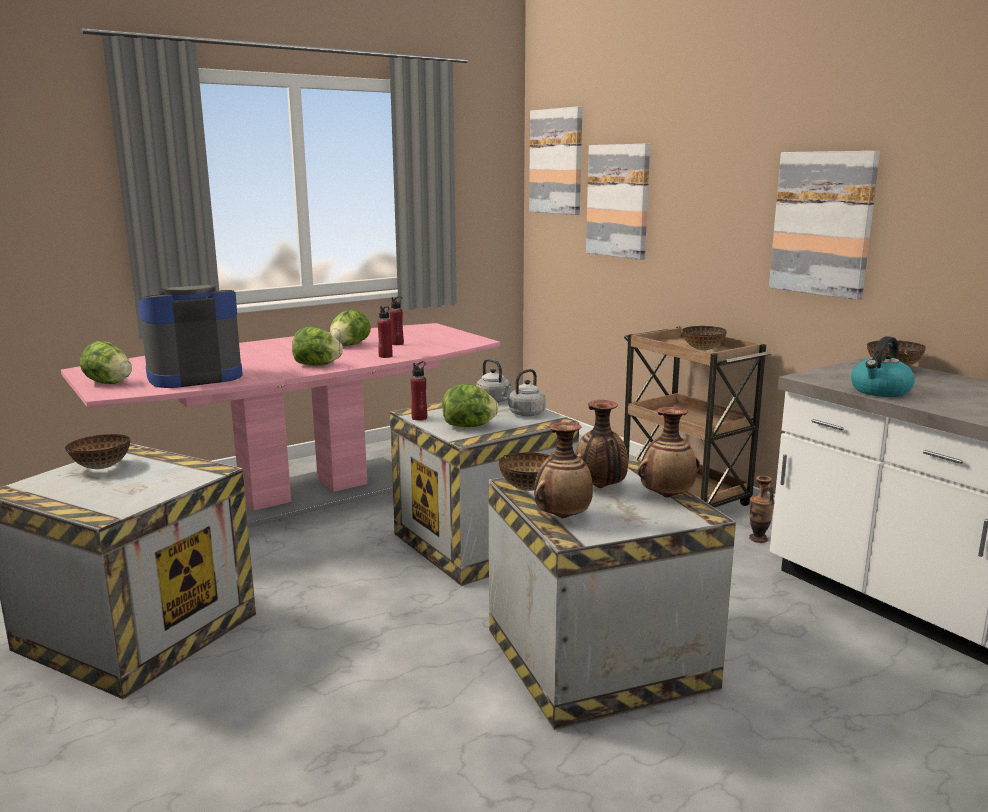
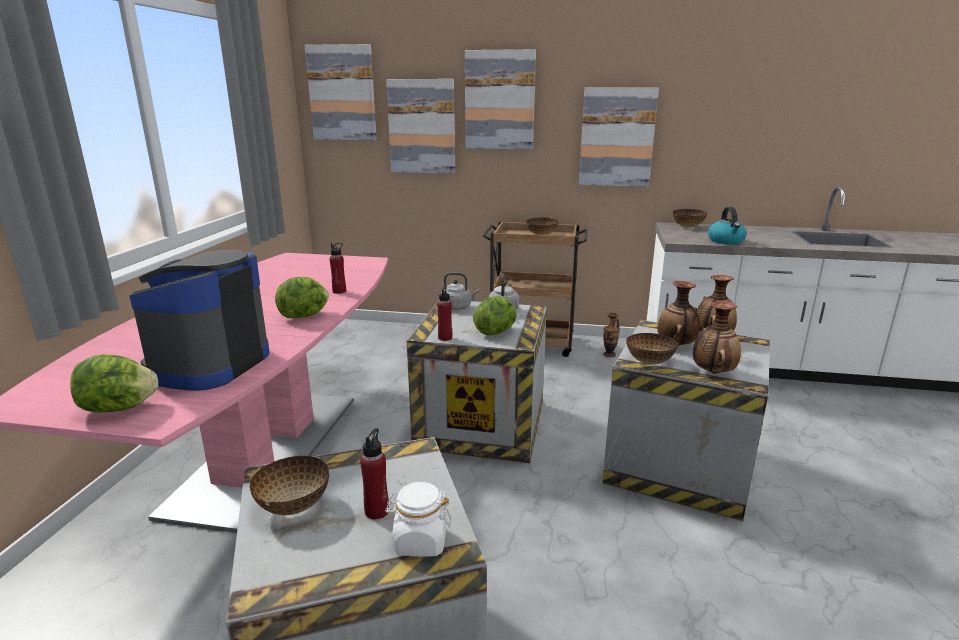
camera: 45 degrees left, 5 degrees up
lettuce [330,309,371,346] -> none
red bottle [390,296,404,345] -> red bottle moved to [360,428,389,519]
none -> white jar [385,482,452,557]
none -> picture [465,49,536,150]

